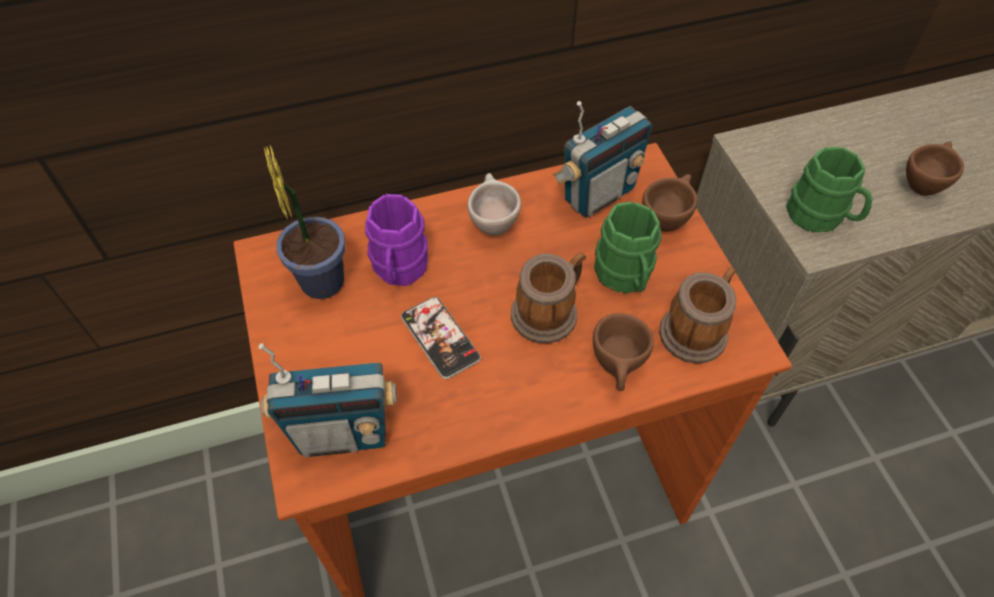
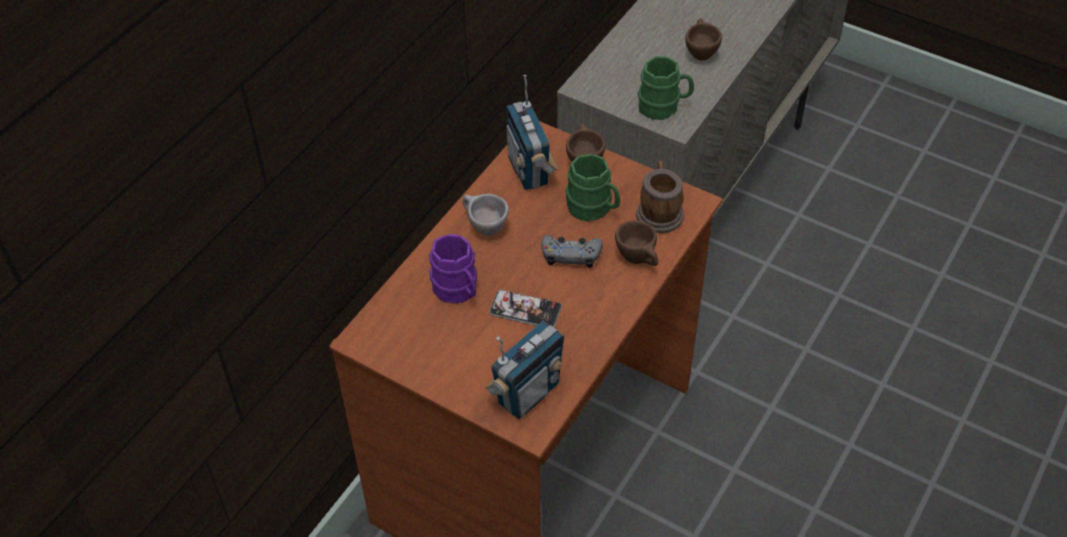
camera: 40 degrees left, 5 degrees down
potted plant [264,145,345,299] -> none
mug [511,252,586,343] -> grey game controller [541,235,603,268]
radio [553,101,653,218] -> radio turned 150 degrees clockwise [506,75,558,190]

